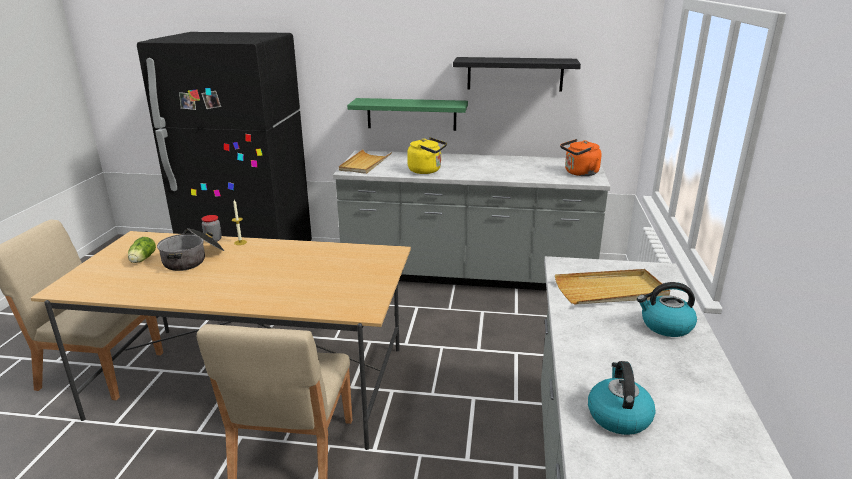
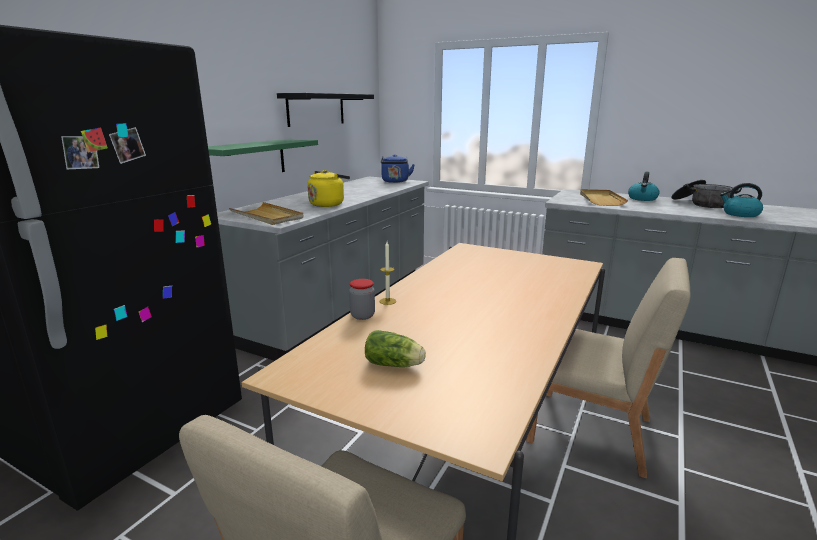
camera: 70 degrees left, 5 degrees down
cooking pot [157,228,224,271] -> cooking pot moved to [671,180,742,208]
orange kettle [560,139,602,176] -> blue kettle [381,154,415,183]

